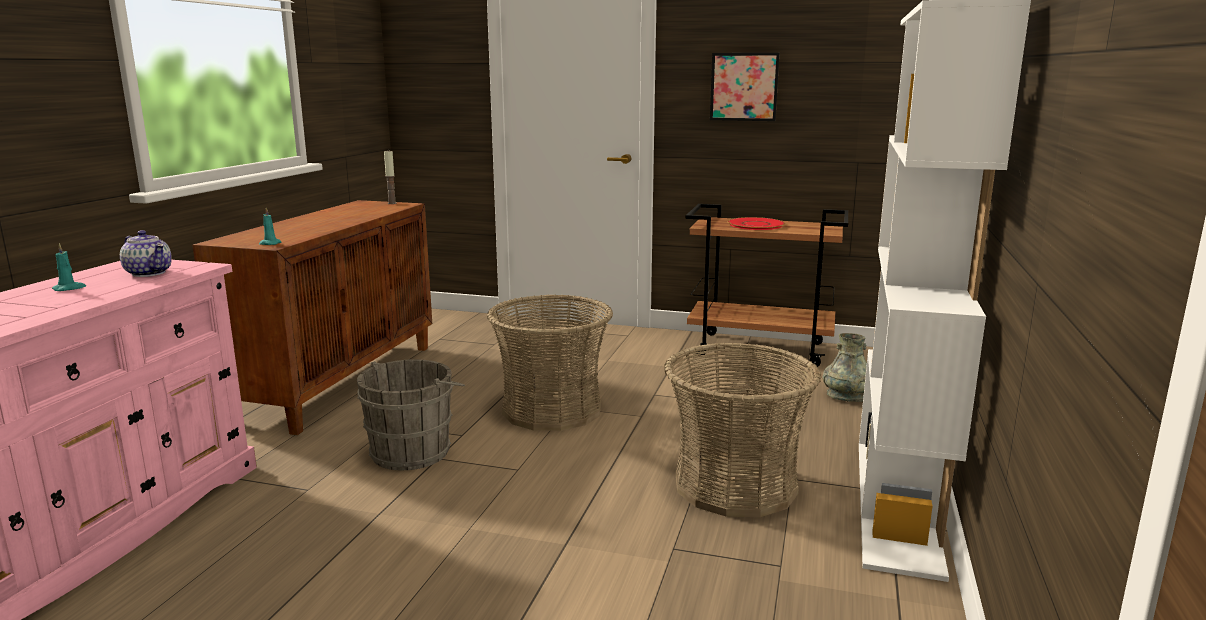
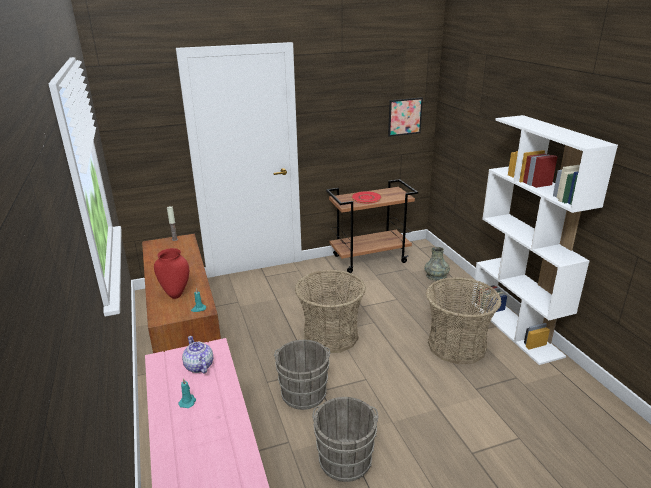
camera: 35 degrees left, 10 degrees up
teapot [120,230,172,277] -> teapot turned 120 degrees counterclockwise [182,336,213,374]
picture [710,53,779,121] -> picture moved to [388,97,423,137]
none -> red vase [154,248,189,299]
none -> grey bucket [312,397,379,482]

